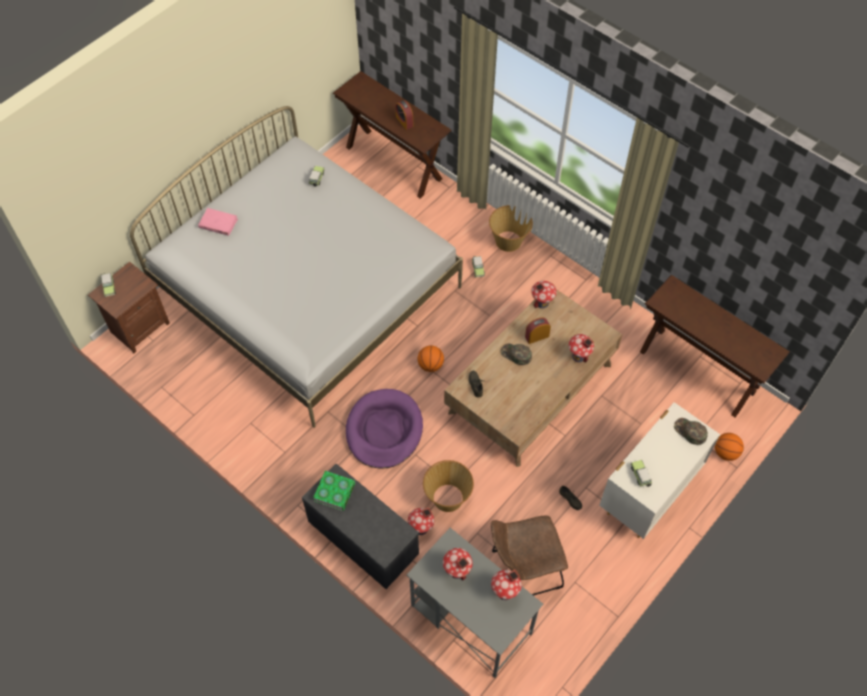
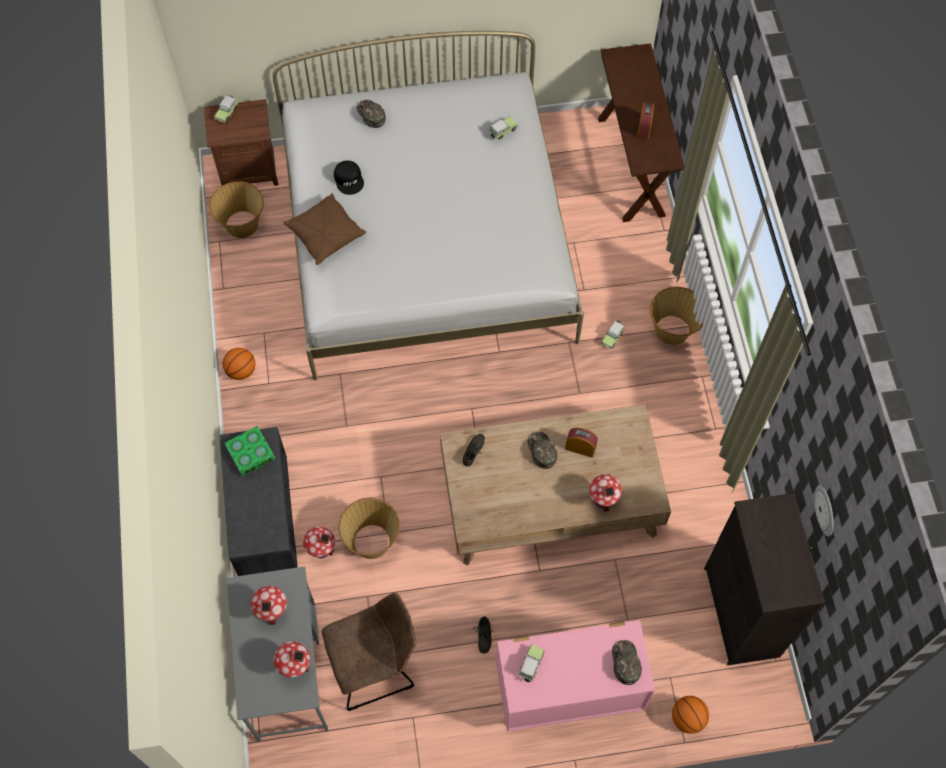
camera: 40 degrees right, 5 degrees up
pink book [198,208,238,236] -> green cap [357,100,386,128]
purple dog bed [346,389,423,469] -> none
basketball [418,345,444,372] -> basketball moved to [223,348,256,380]
brown chair [491,515,568,596] -> brown chair turned 135 degrees clockwise [322,593,416,711]
toy house [531,281,557,309] -> none
white dresser [599,402,720,539] -> pink dresser [496,620,655,732]
brown console table [640,275,790,417] -> black dresser [704,493,825,665]
none -> basket [209,181,264,238]
none -> brown pillow [283,193,366,265]
none -> black cap [334,160,364,195]
none -> wall clock [815,486,833,537]

